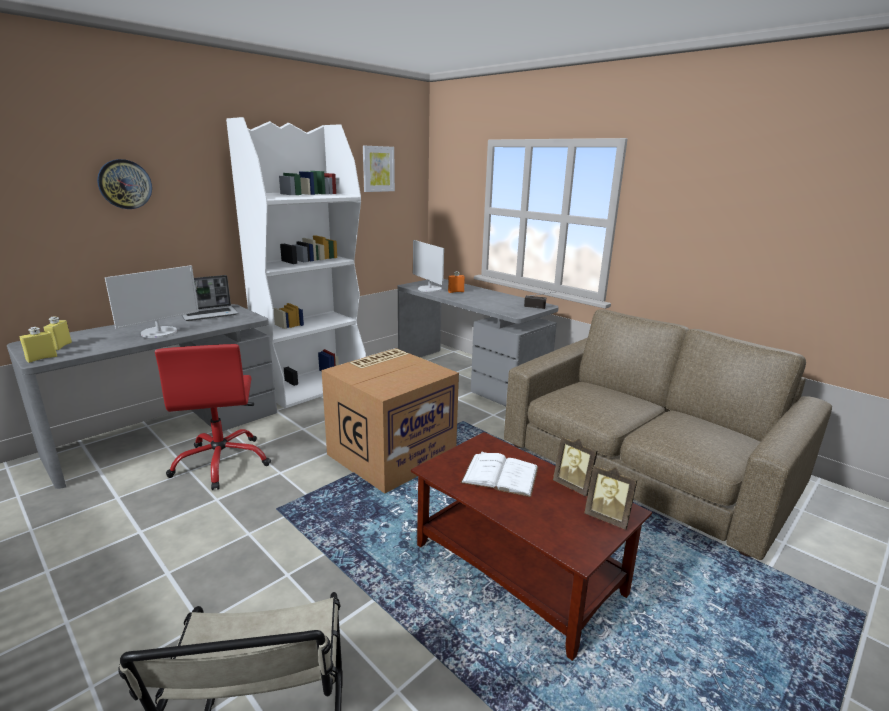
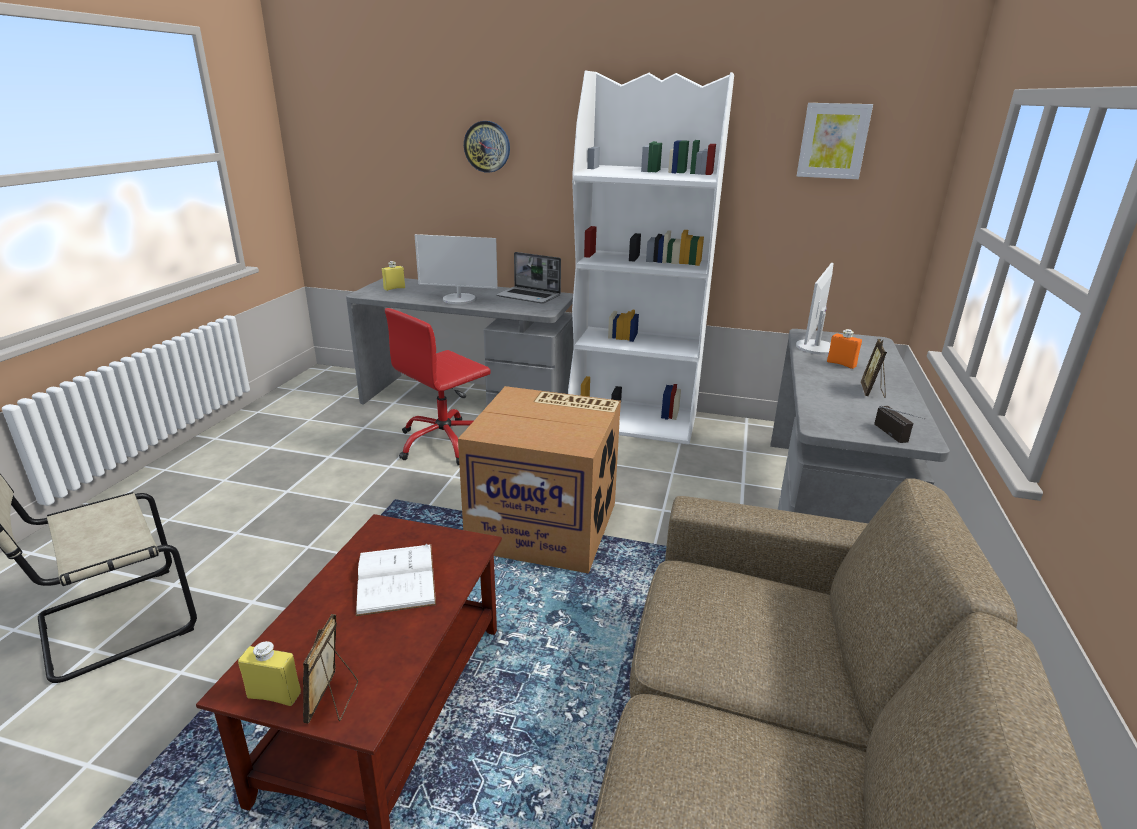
camera: 60 degrees right, 5 degrees up
yellow bottle [20,327,57,363] -> yellow bottle moved to [238,641,301,706]
picture frame [553,436,598,496] -> picture frame moved to [861,339,887,398]

